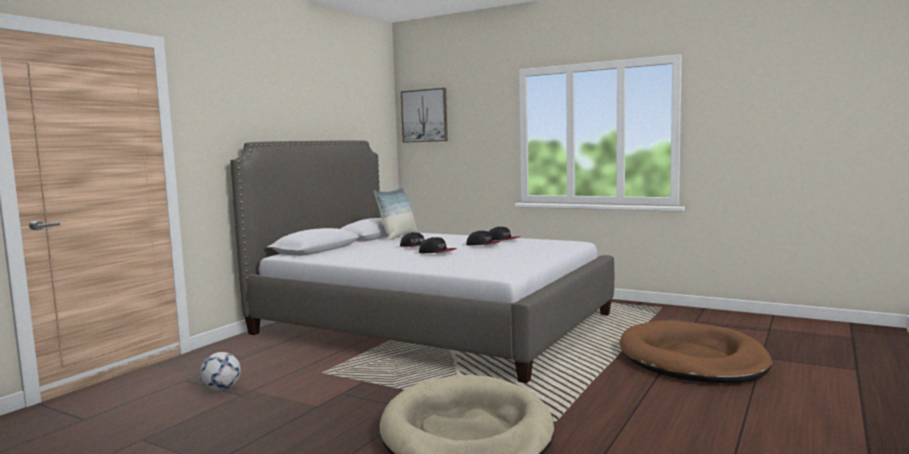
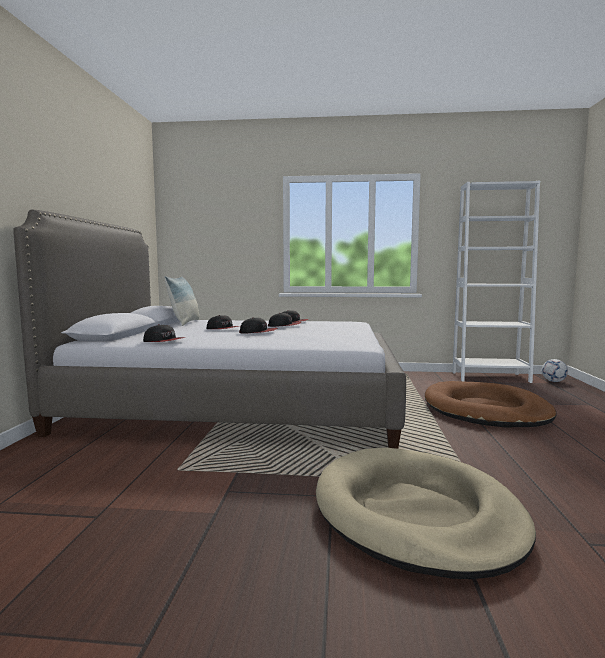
camera: 25 degrees left, 0 degrees up
football [200,352,241,391] -> football moved to [542,359,568,382]
picture [401,88,448,143] -> none
none -> cap [143,324,186,342]
none -> white bookcase [452,180,540,383]

